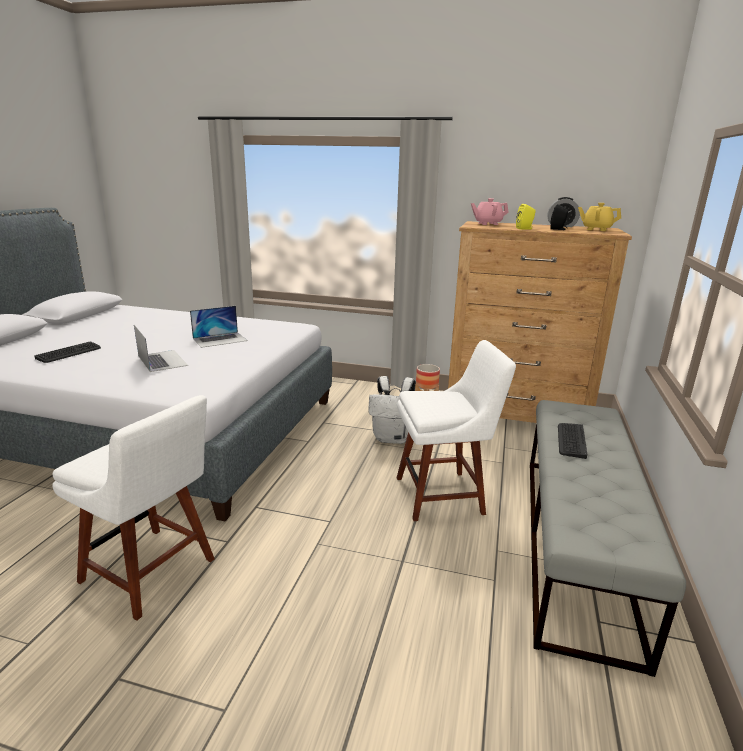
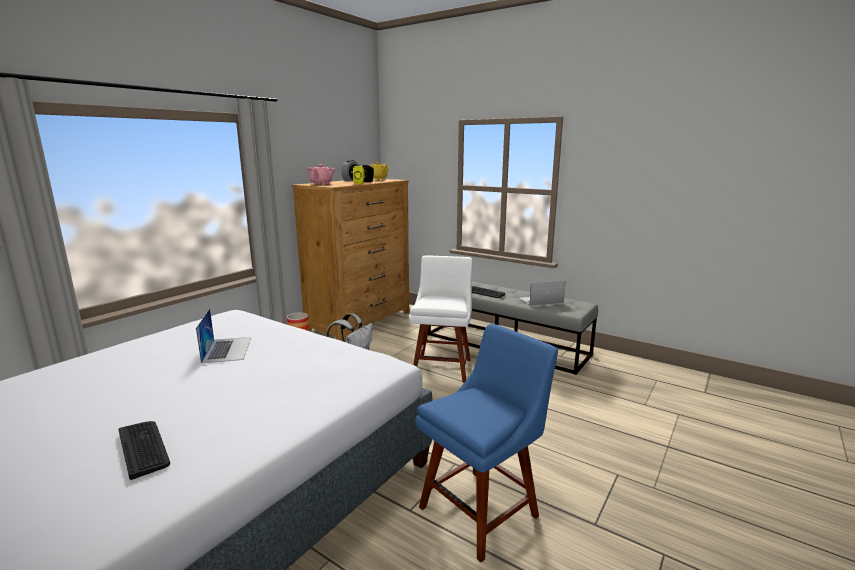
camera: 70 degrees left, 5 degrees down
white chair [52,395,215,621] -> blue chair [415,324,558,562]
laptop [134,325,188,372] -> laptop moved to [519,280,566,306]

